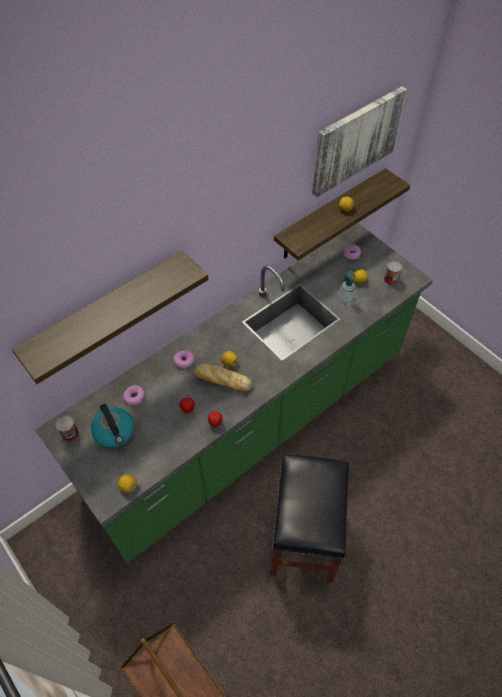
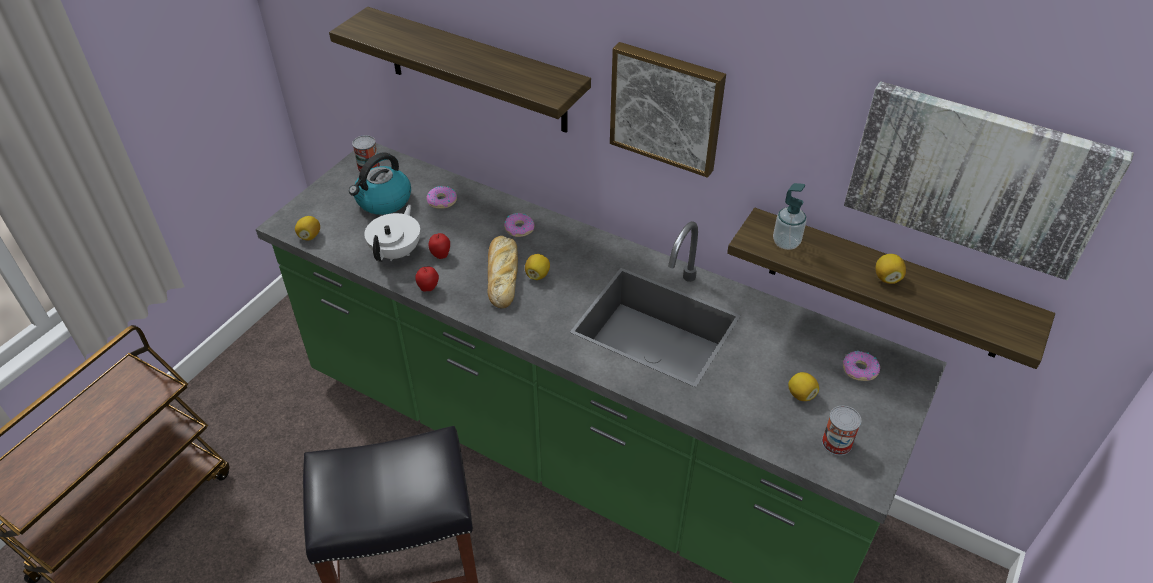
camera: 70 degrees right, 10 degrees down
soap dispenser [339,270,356,303] -> soap dispenser moved to [773,183,807,250]
none -> white teapot [364,204,420,262]
none -> picture [610,42,726,178]

